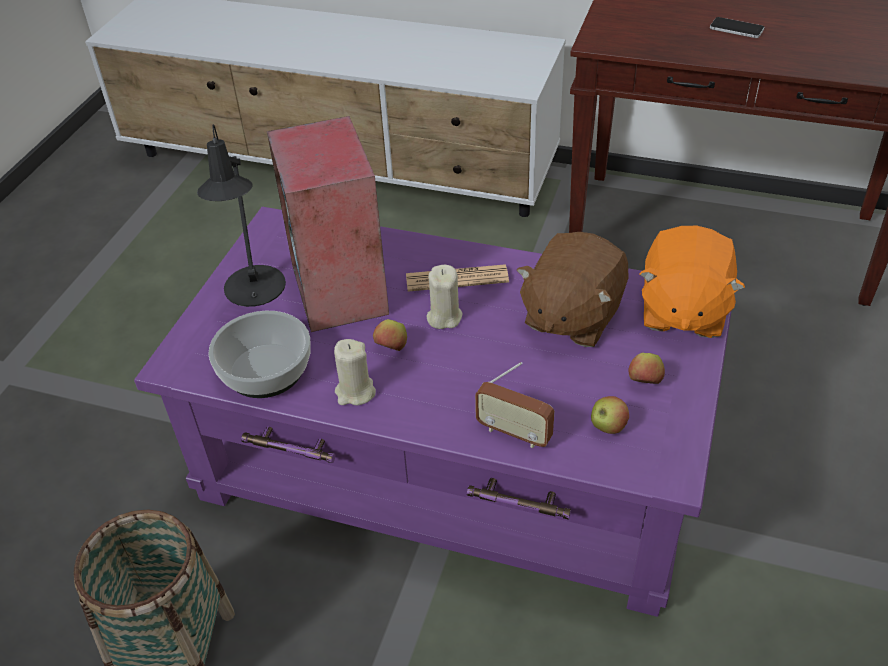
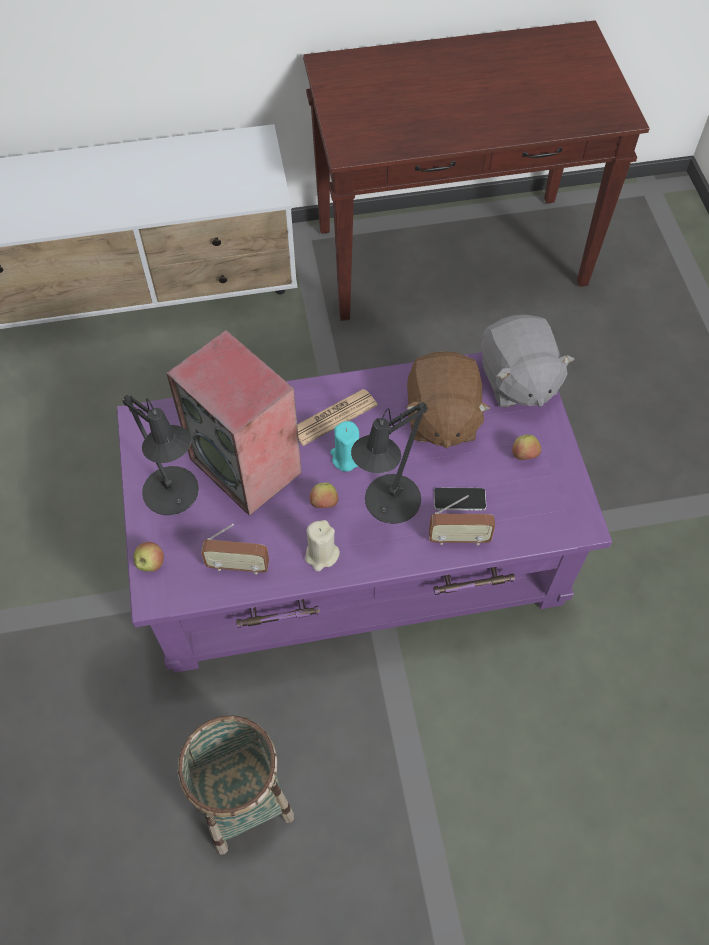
camera: 30 degrees left, 15 degrees up
bowl [208,311,311,398] -> radio [201,524,269,574]
beige candle [427,265,462,329] -> turquoise candle [330,421,359,472]
apple [591,396,629,434] -> apple moved to [134,542,164,572]
orange plush toy [639,226,745,338] -> grey plush toy [481,314,575,407]
phone [710,17,765,38] -> phone moved to [434,487,486,511]
none -> black table lamp [351,402,428,524]

